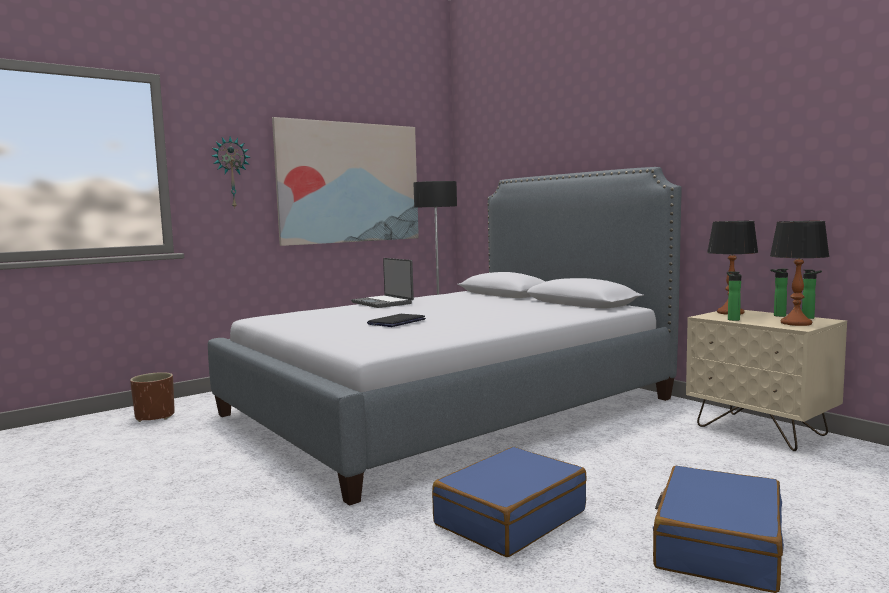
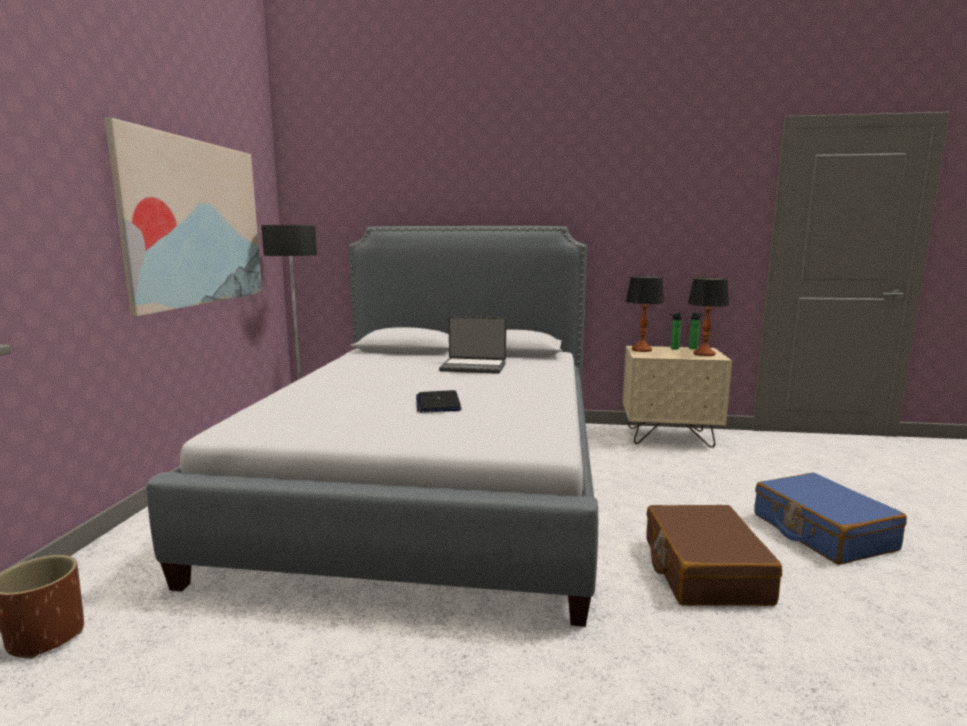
camera: 45 degrees left, 5 degrees up
wall clock [212,137,250,208] -> none
laptop [351,258,414,308] -> laptop moved to [439,316,506,374]
blue suitcase [432,447,587,557] -> brown suitcase [646,505,782,606]
bottle [727,271,741,321] -> none

